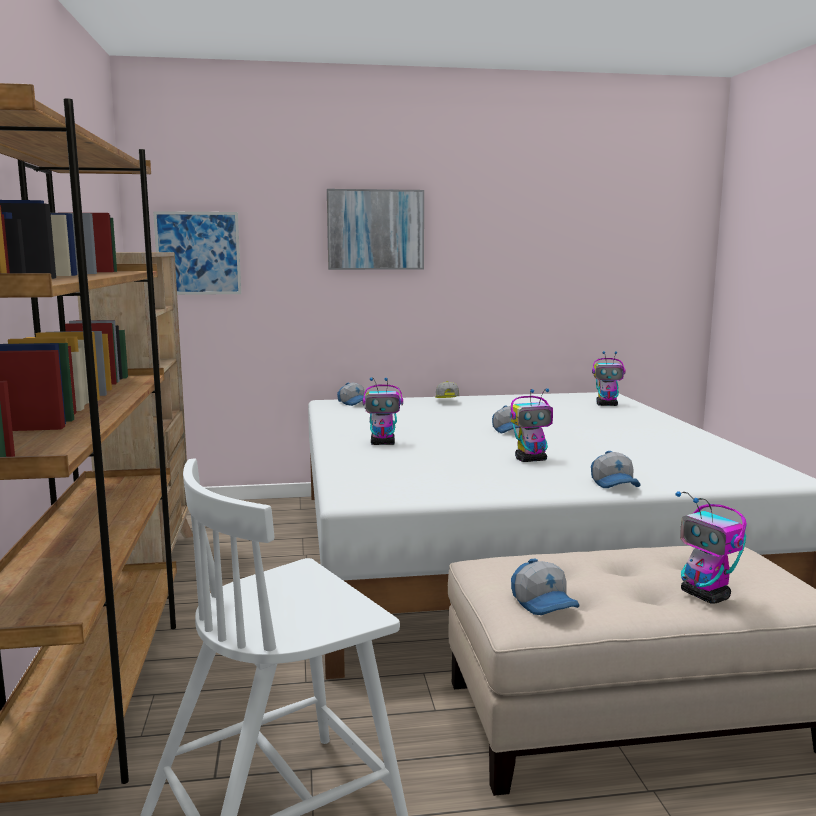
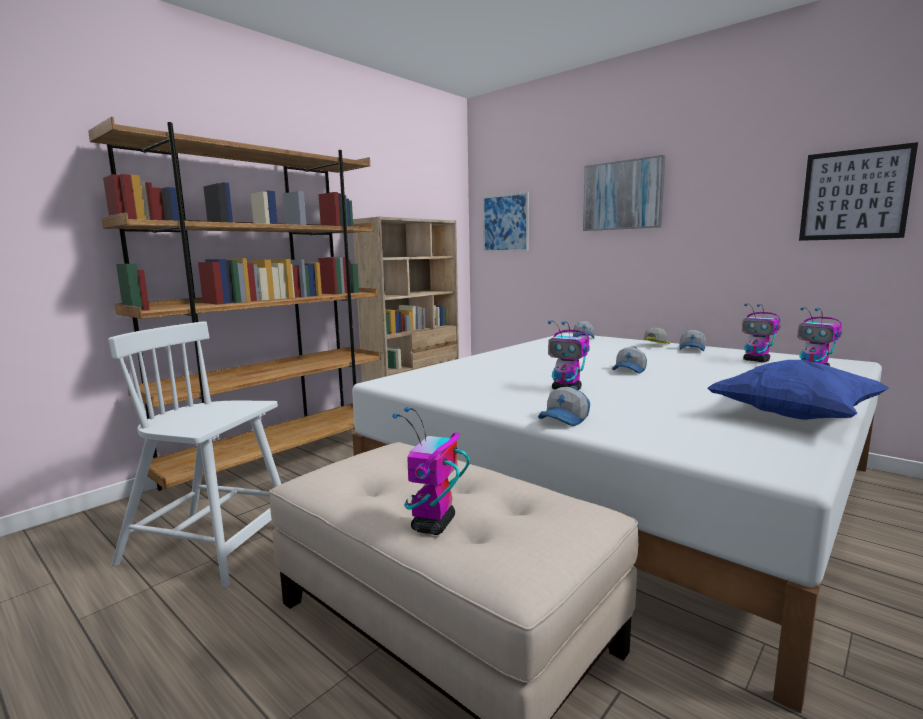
camera: 50 degrees right, 0 degrees up
toy robot [363,377,403,445] -> toy robot moved to [742,303,780,362]
cap [511,558,579,615] -> cap moved to [679,330,706,351]
none -> blue pillow [708,360,889,420]
none -> picture [799,142,918,241]

